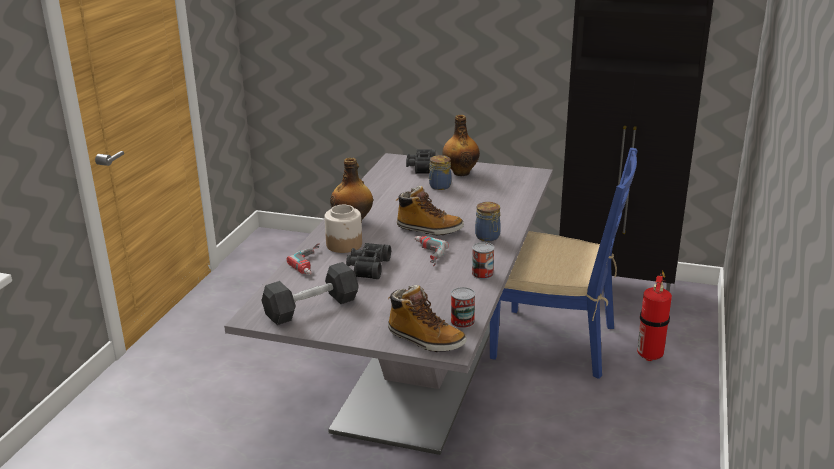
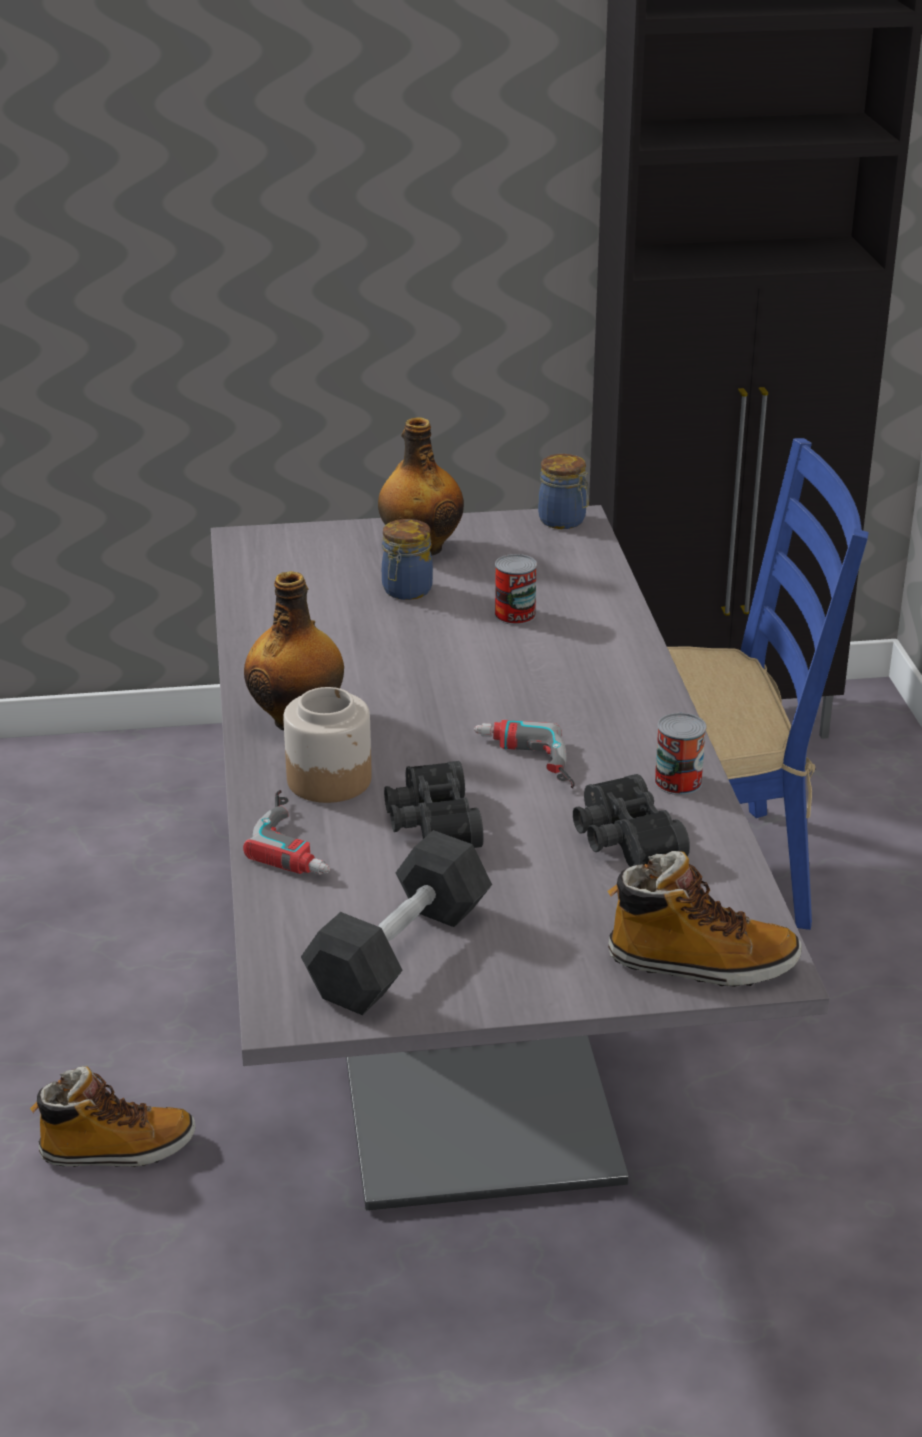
camera: 25 degrees left, 5 degrees up
boot [396,186,464,236] -> boot moved to [30,1066,195,1167]
black binoculars [406,149,435,174] -> black binoculars moved to [573,774,690,867]
can [451,287,475,328] -> can moved to [495,554,537,625]
jar [475,202,501,241] -> jar moved to [538,454,589,529]
fire extinguisher [637,271,672,361] -> none

